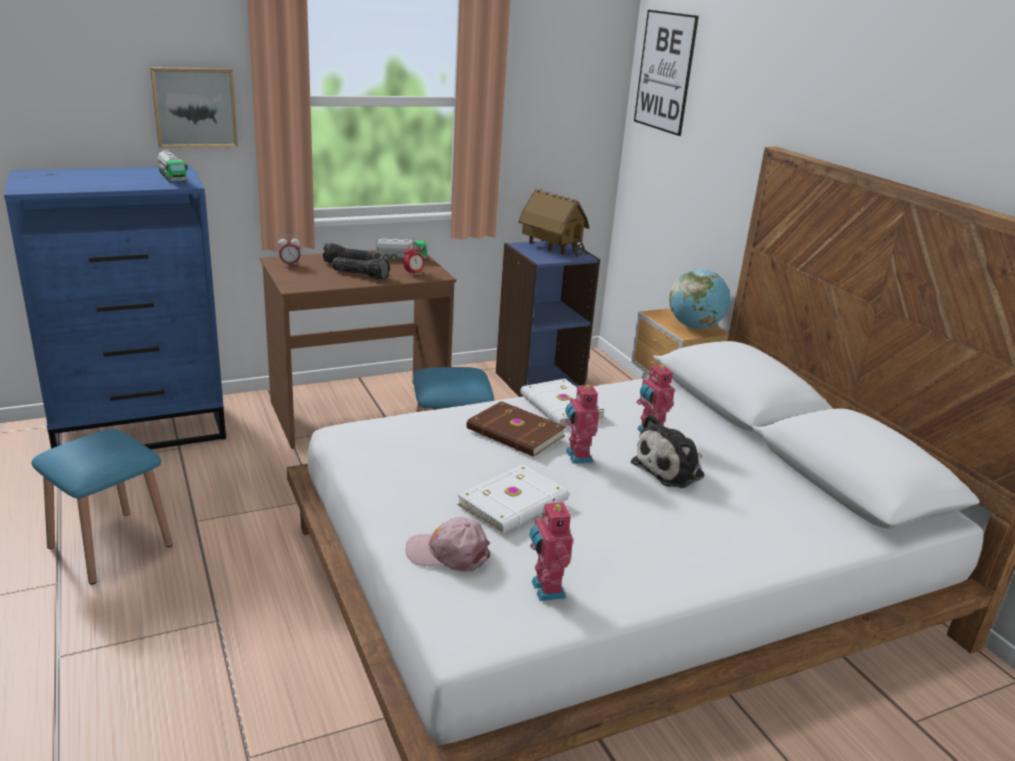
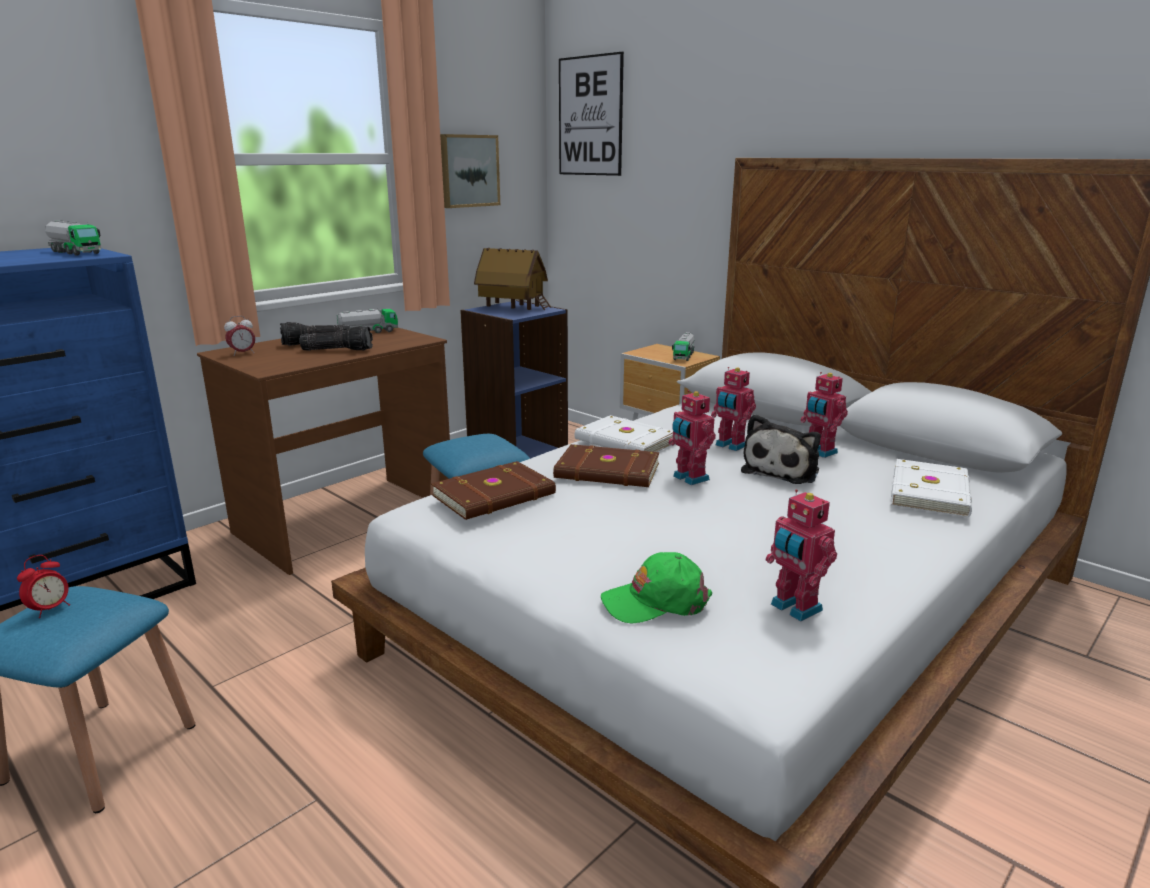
camera: 20 degrees left, 5 degrees down
picture [150,67,238,148] -> picture moved to [440,134,500,208]
alarm clock [403,243,425,276] -> alarm clock moved to [17,555,70,618]
pink cap [406,517,490,572] -> green cap [601,552,712,624]
white book [457,464,569,534] -> white book moved to [891,459,972,517]
globe [669,269,730,329] -> toy truck [672,332,695,361]
none -> brown book [431,461,556,520]
none -> toy robot [800,372,848,458]

